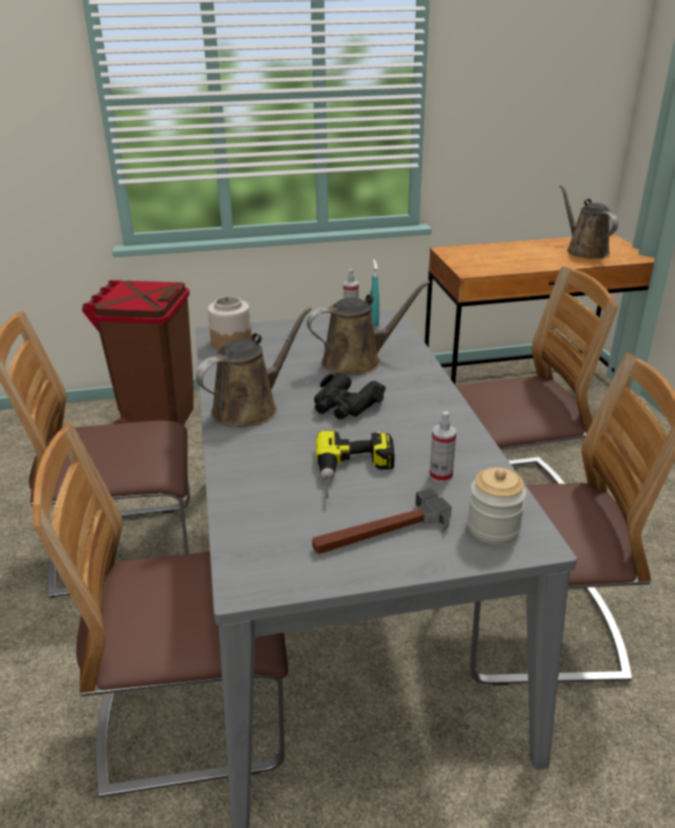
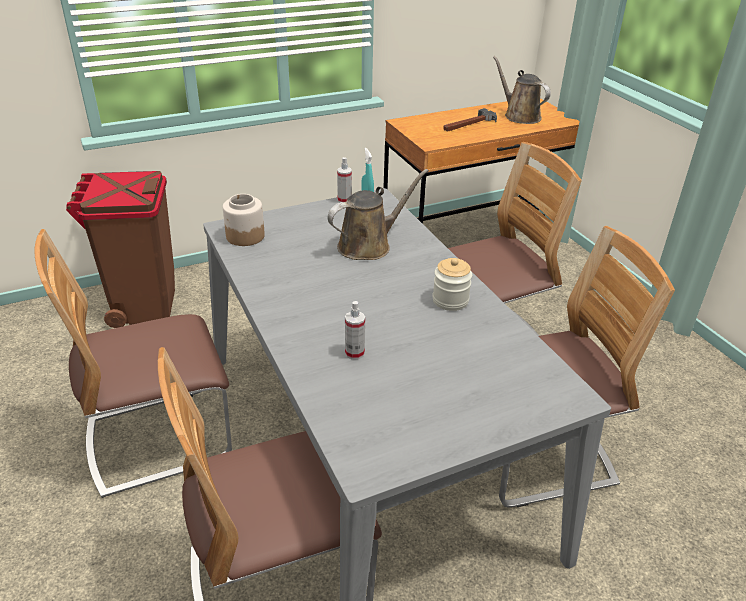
camera: 15 degrees left, 5 degrees up
brown watering can [195,307,311,427] -> none
hammer [312,488,452,554] -> hammer moved to [443,108,497,132]
black binoculars [314,373,386,419] -> none
power drill [316,431,395,499] -> none
spray bottle [429,411,456,483] -> spray bottle moved to [345,301,365,360]
jar [467,467,527,544] -> jar moved to [432,258,472,311]

